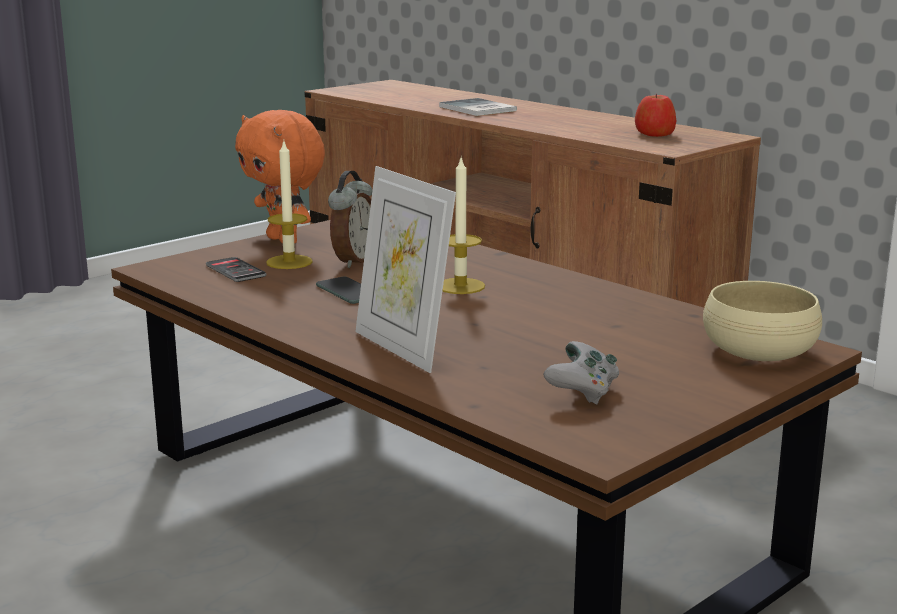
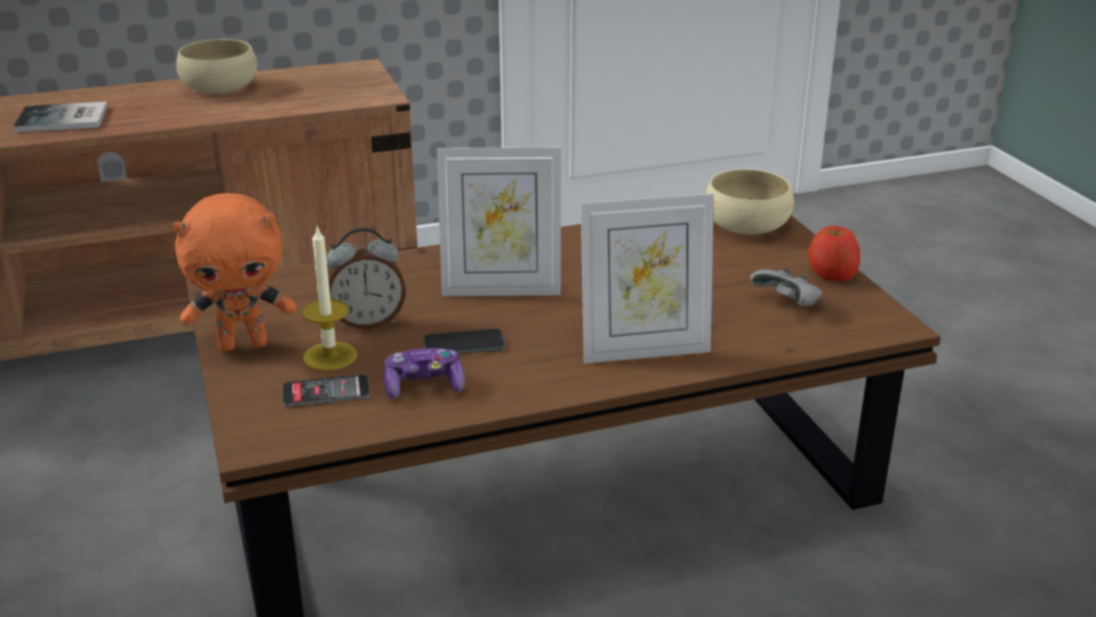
camera: 65 degrees left, 10 degrees up
alarm clock [328,171,372,268] -> alarm clock turned 120 degrees clockwise [326,227,406,329]
candle [442,155,485,294] -> picture frame [437,147,561,296]
apple [635,94,676,137] -> apple moved to [808,226,860,281]
none -> beige bowl [176,39,257,94]
none -> game controller [384,348,465,398]

